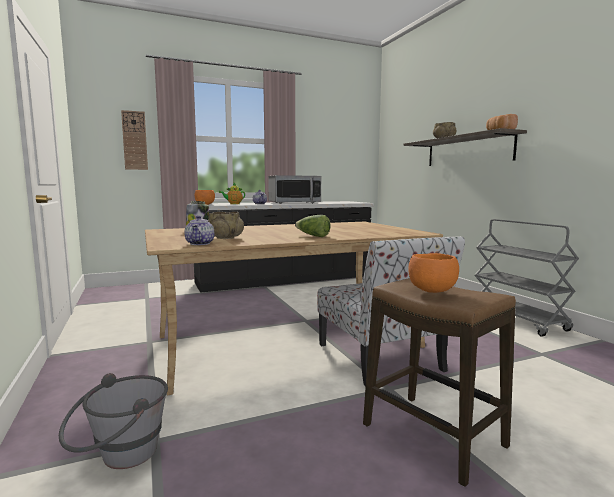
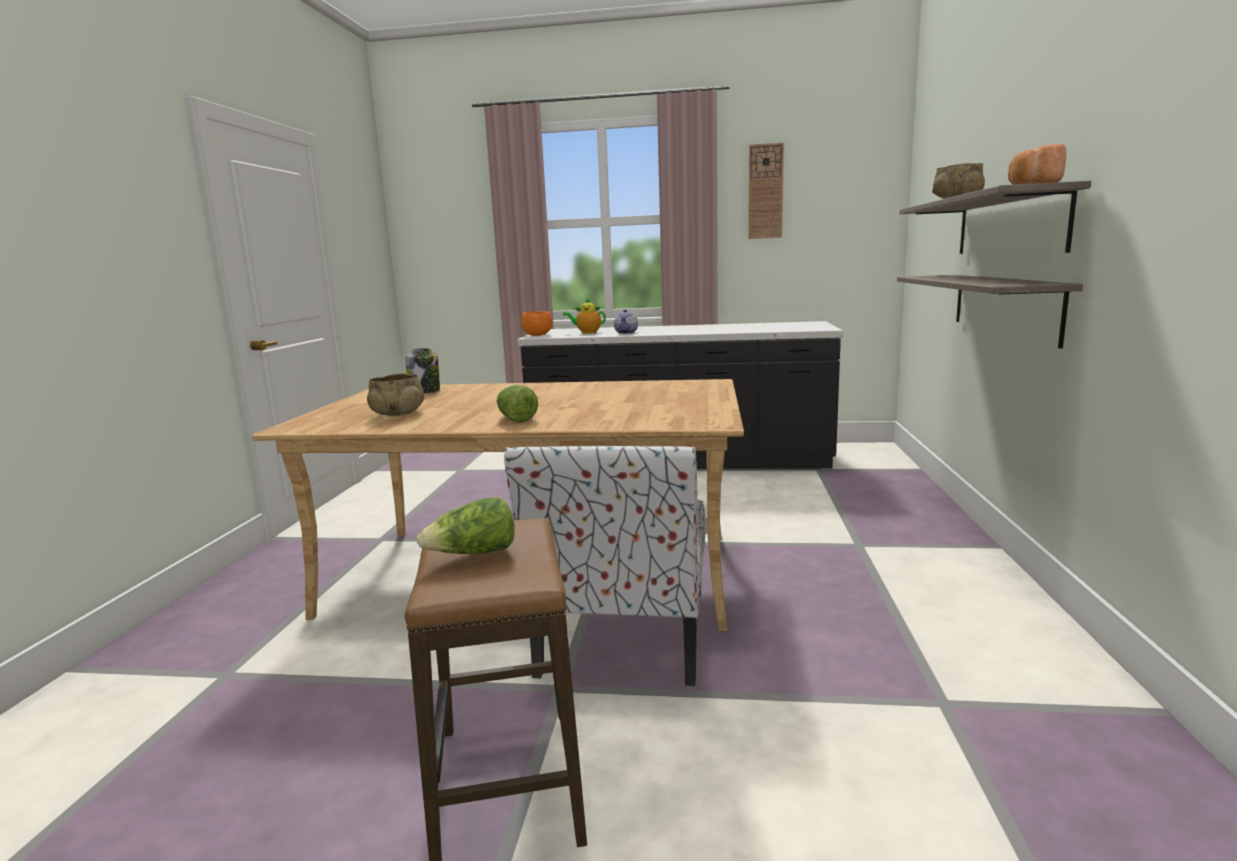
camera: 30 degrees right, 5 degrees up
grey bucket [59,373,168,469] -> none
wall clock [121,110,148,170] -> wall clock moved to [748,143,784,239]
teapot [184,215,215,245] -> none
microwave [268,175,321,204] -> none
orange bowl [408,253,459,293] -> lettuce [417,497,515,554]
grey cart [474,219,579,337] -> none
none -> shelf [897,275,1083,349]

